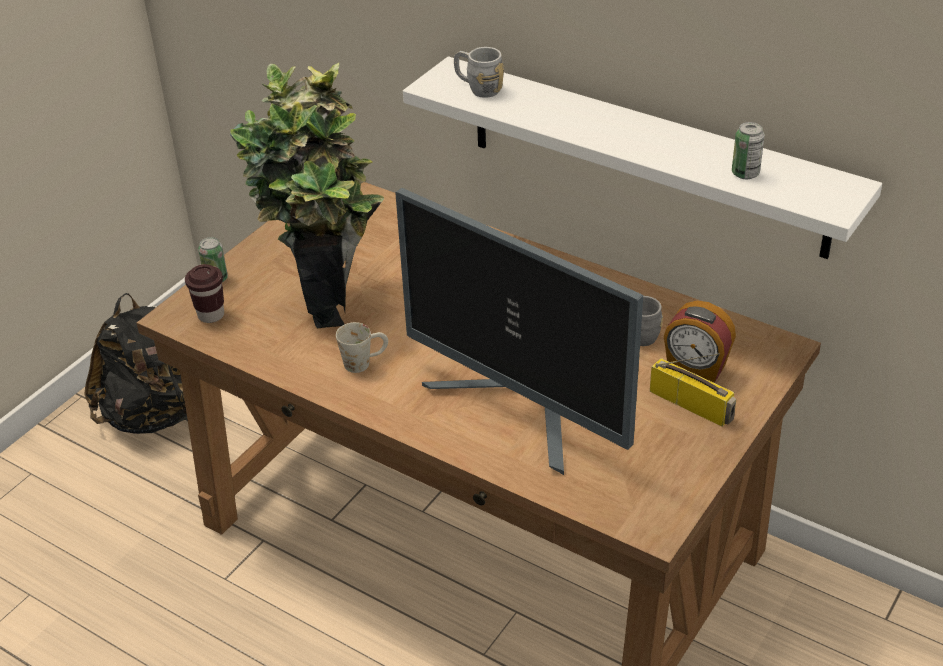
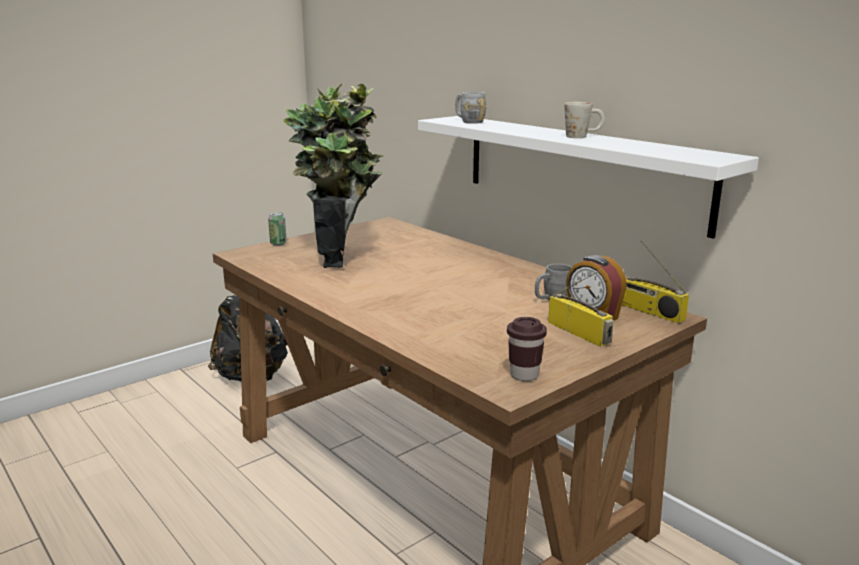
camera: 15 degrees right, 20 degrees down
brown cup [185,264,224,323] -> brown cup moved to [507,317,547,381]
white mug [336,322,388,373] -> white mug moved to [564,102,605,138]
monitor [395,188,643,475] -> none
can [732,122,765,179] -> none
none -> radio [622,241,689,324]

